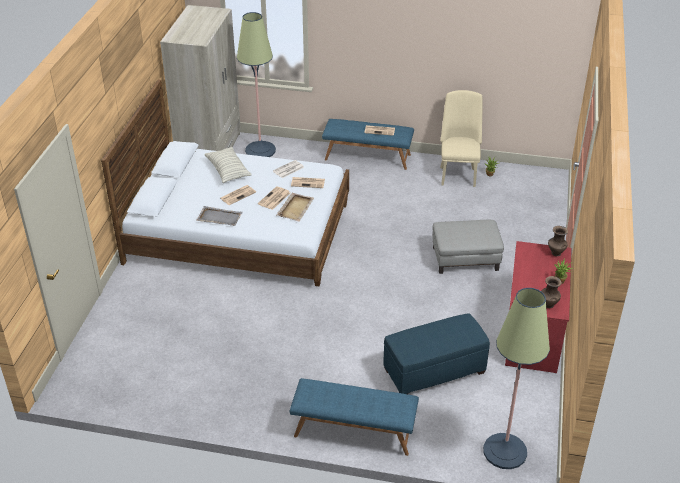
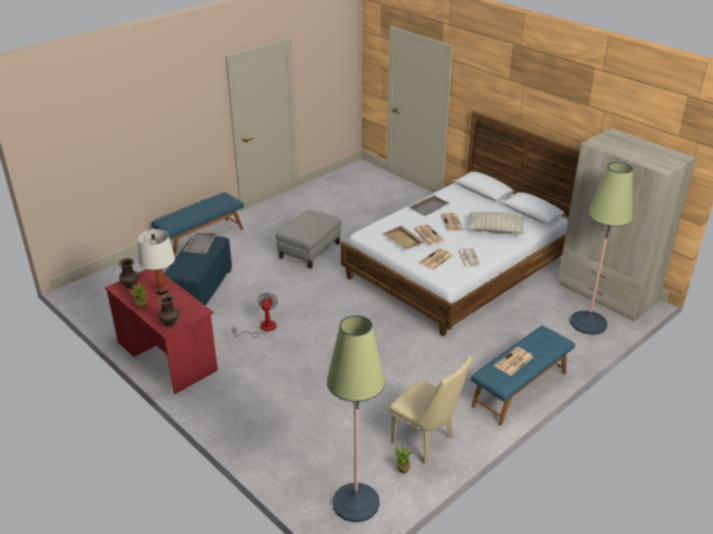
camera: 125 degrees right, 5 degrees down
grey ottoman [432,220,504,274] -> grey ottoman moved to [276,209,341,269]
floor lamp [483,288,550,469] -> floor lamp moved to [327,315,385,522]
none -> white table lamp [138,229,175,294]
none -> grey tray [183,232,217,254]
none -> fan [232,292,278,337]

